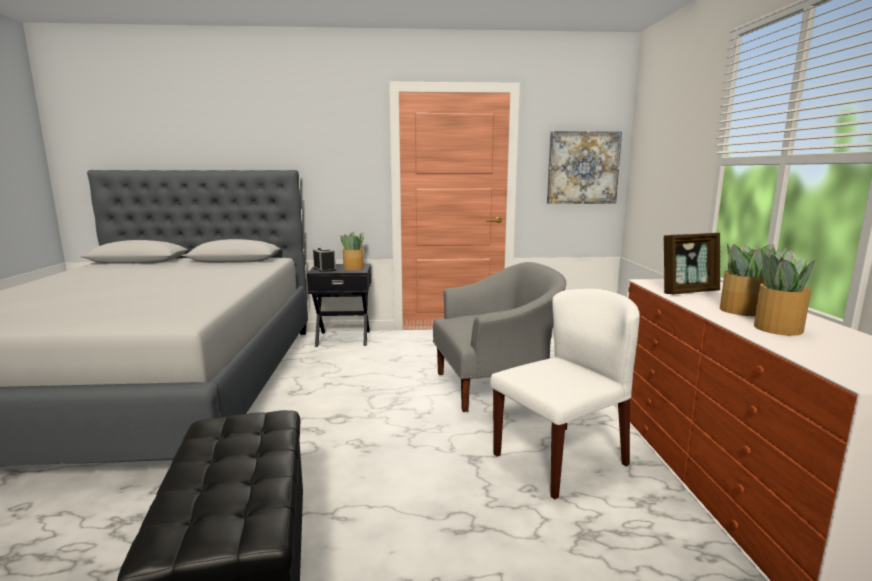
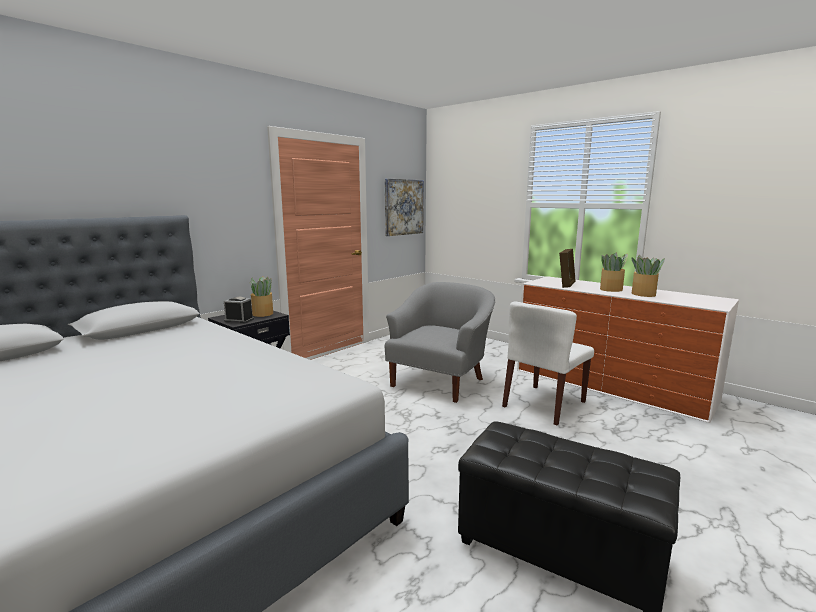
camera: 45 degrees left, 0 degrees up
white chair [490,289,640,500] -> white chair turned 150 degrees counterclockwise [502,301,594,425]

